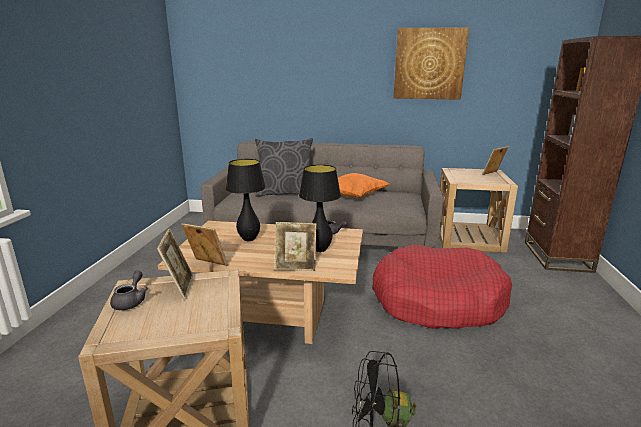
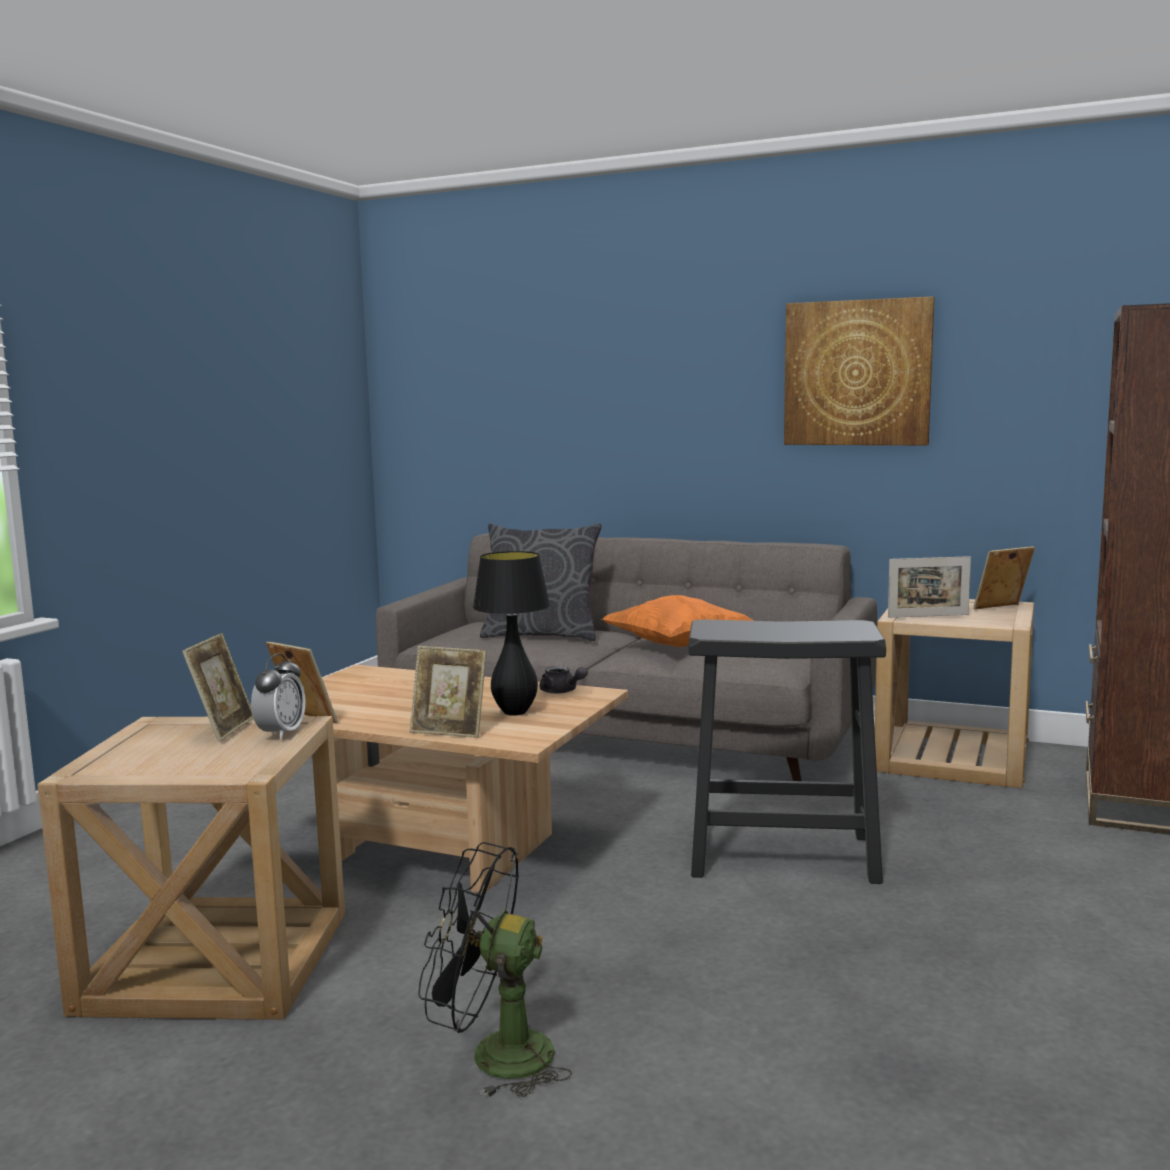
camera: 15 degrees right, 10 degrees down
grey teapot [110,271,148,310] -> none
black table lamp [226,159,266,241] -> none
red dog bed [372,245,512,329] -> black stool [689,619,886,884]
none -> alarm clock [251,653,306,739]
none -> picture frame [888,556,971,618]

